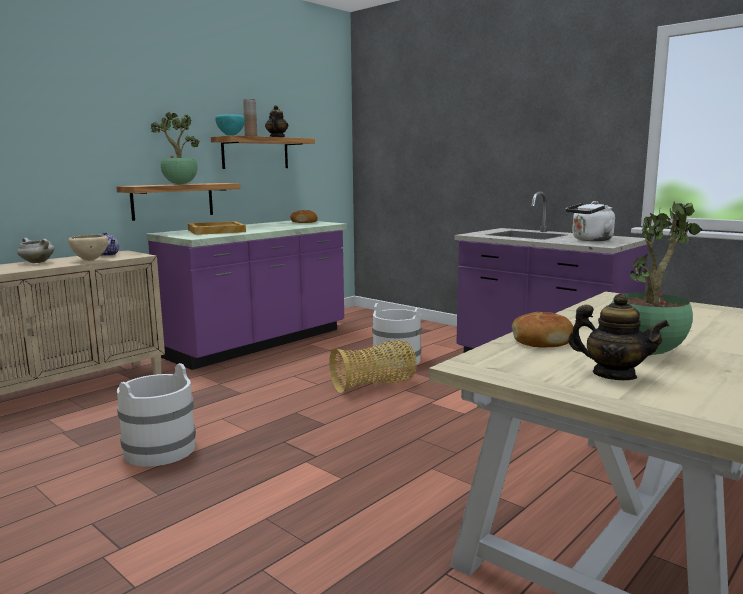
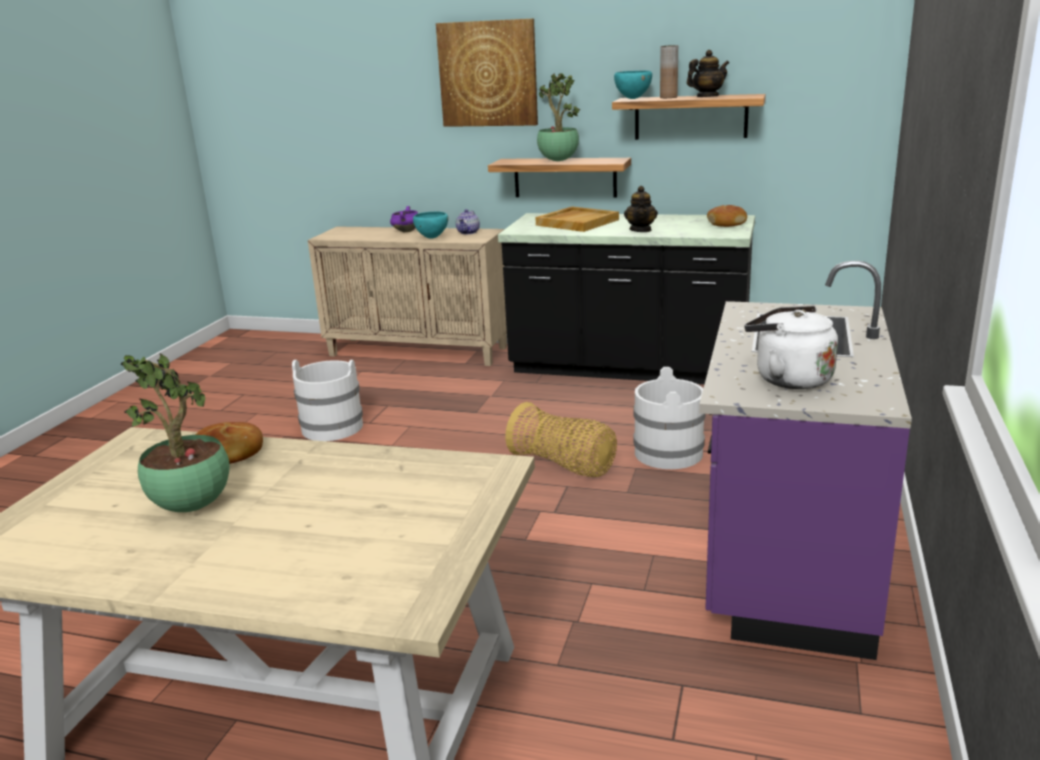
camera: 65 degrees right, 10 degrees up
white cooking pot [17,238,54,263] -> purple cooking pot [390,206,418,232]
beige bowl [68,235,108,261] -> turquoise bowl [413,211,448,239]
purple counter [146,220,347,370] -> black counter [498,213,755,384]
teapot [568,293,669,380] -> teapot moved to [624,186,658,232]
none -> picture [436,18,538,127]

